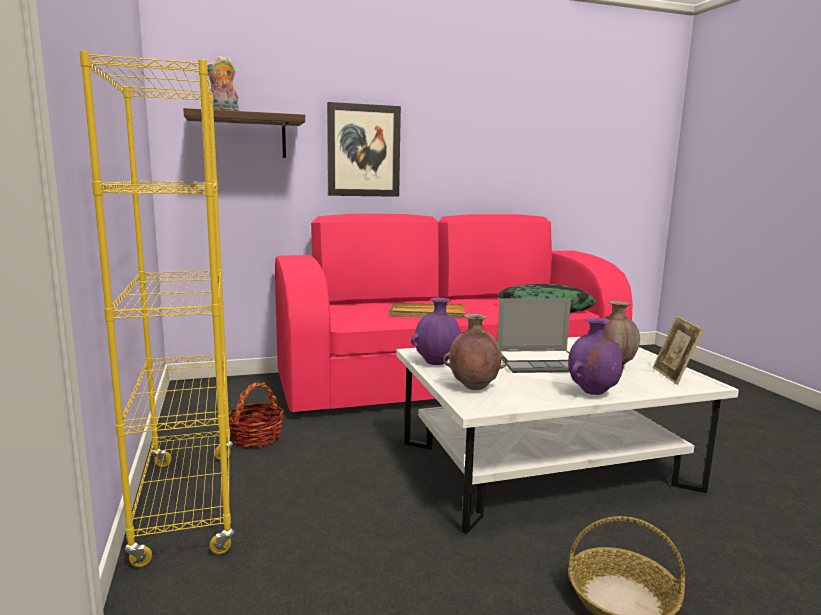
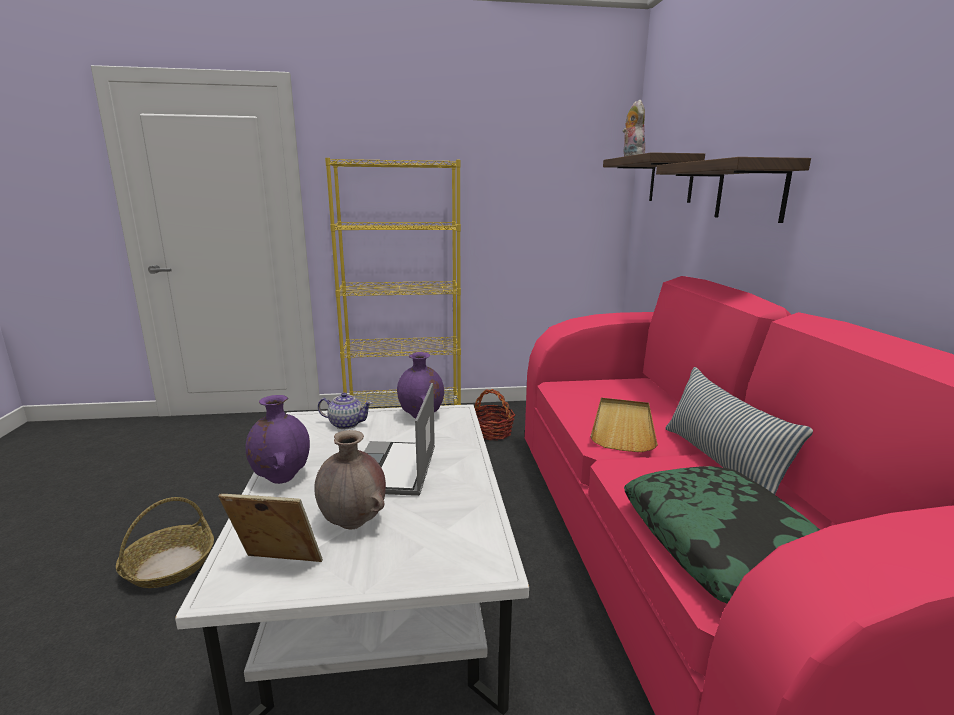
camera: 100 degrees right, 5 degrees up
picture [327,102,401,197] -> shelf [656,157,811,223]
brown vase [443,313,508,390] -> teapot [318,393,373,429]
none -> pillow [665,367,813,495]

